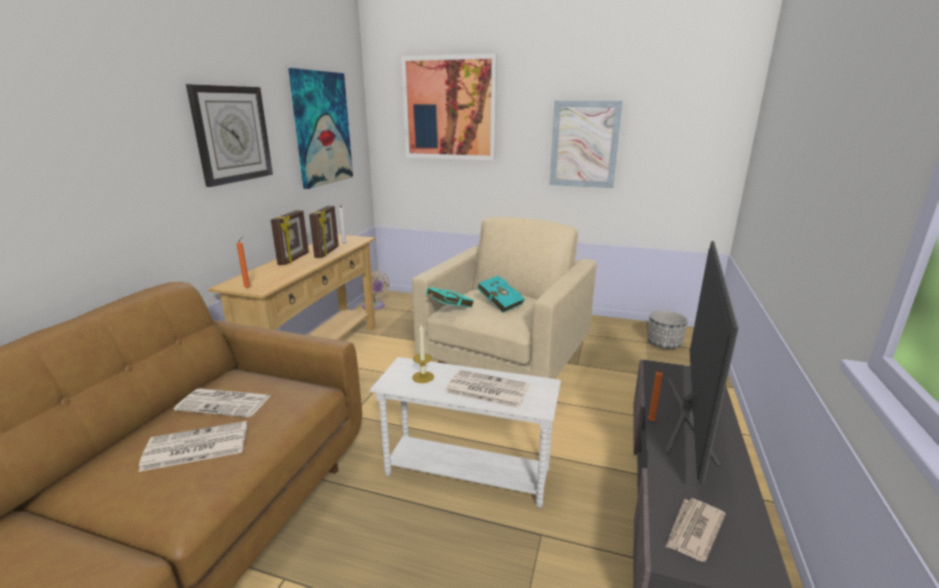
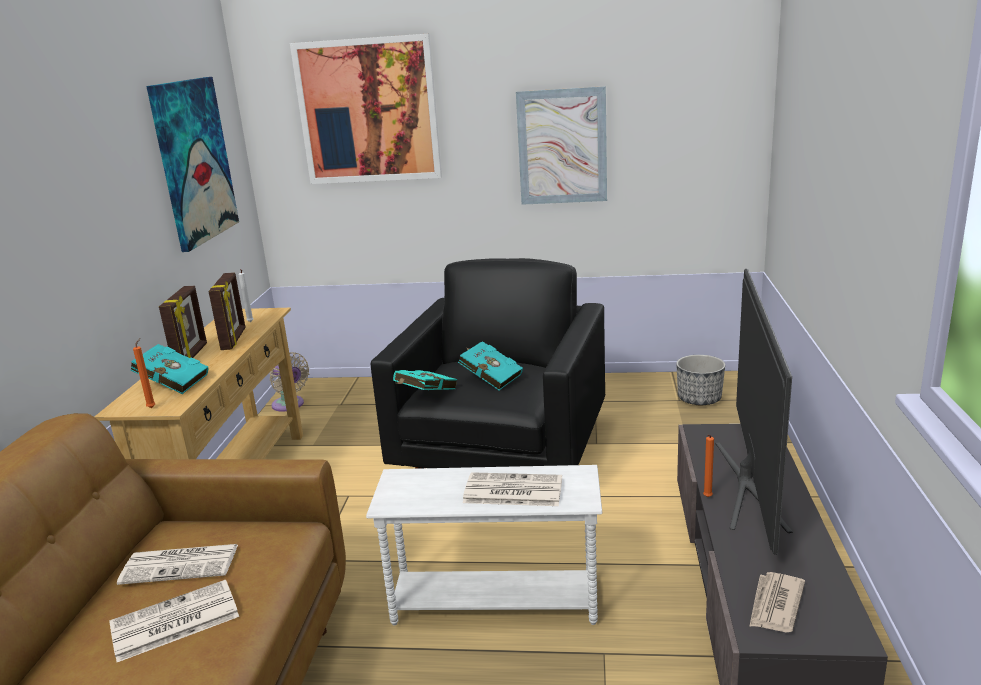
camera: 10 degrees left, 0 degrees up
wall clock [186,84,273,187] -> none
beige armchair [412,217,597,379] -> black armchair [371,258,605,469]
candle [412,325,434,383] -> none
none -> turquoise book [131,344,209,394]

